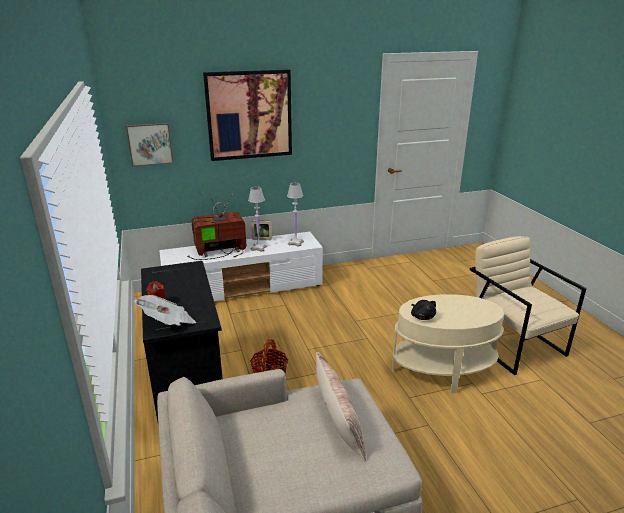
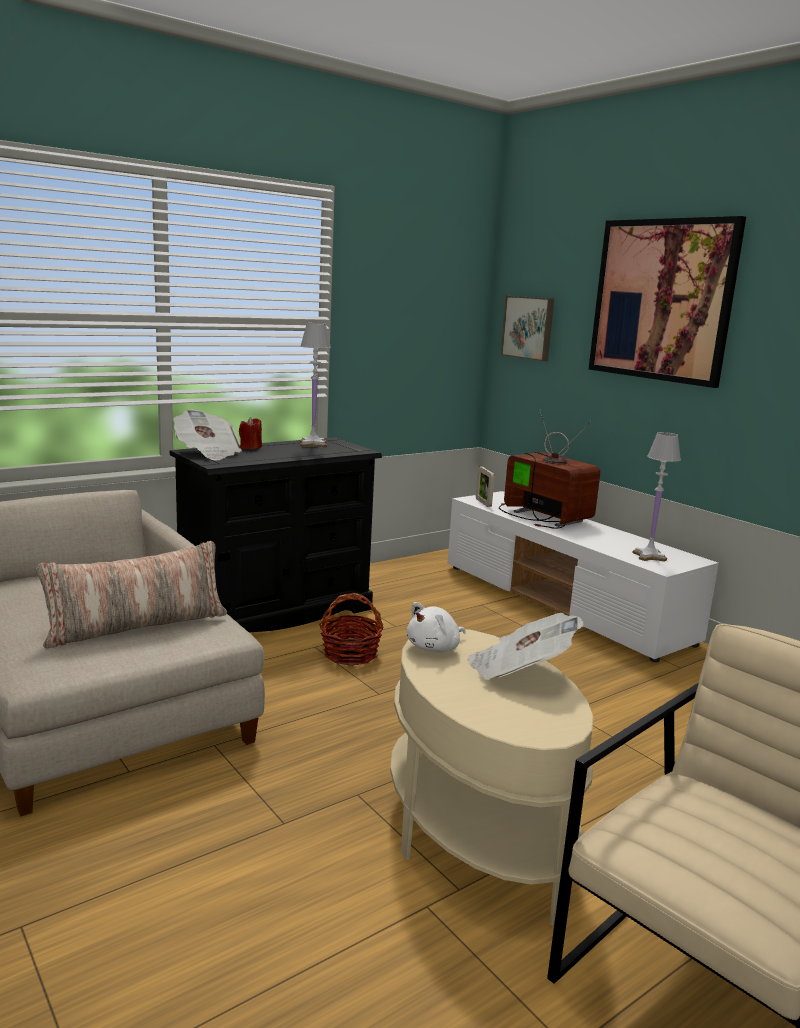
camera: 70 degrees right, 10 degrees down
white table lamp [248,187,267,252] -> white table lamp moved to [300,323,331,448]
picture frame [251,220,272,240] -> picture frame moved to [476,466,495,507]
black plush toy [411,300,436,320] -> white plush toy [407,602,466,652]
none -> newspaper [467,613,584,681]

